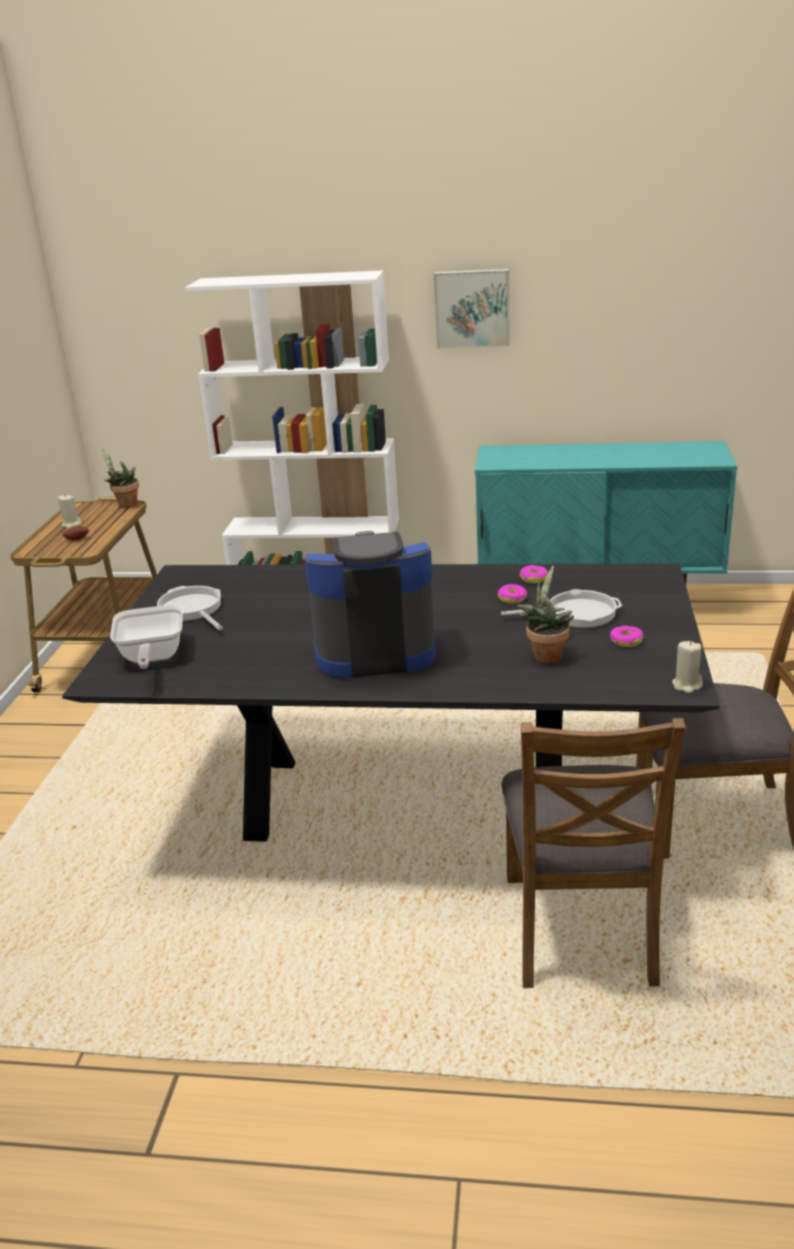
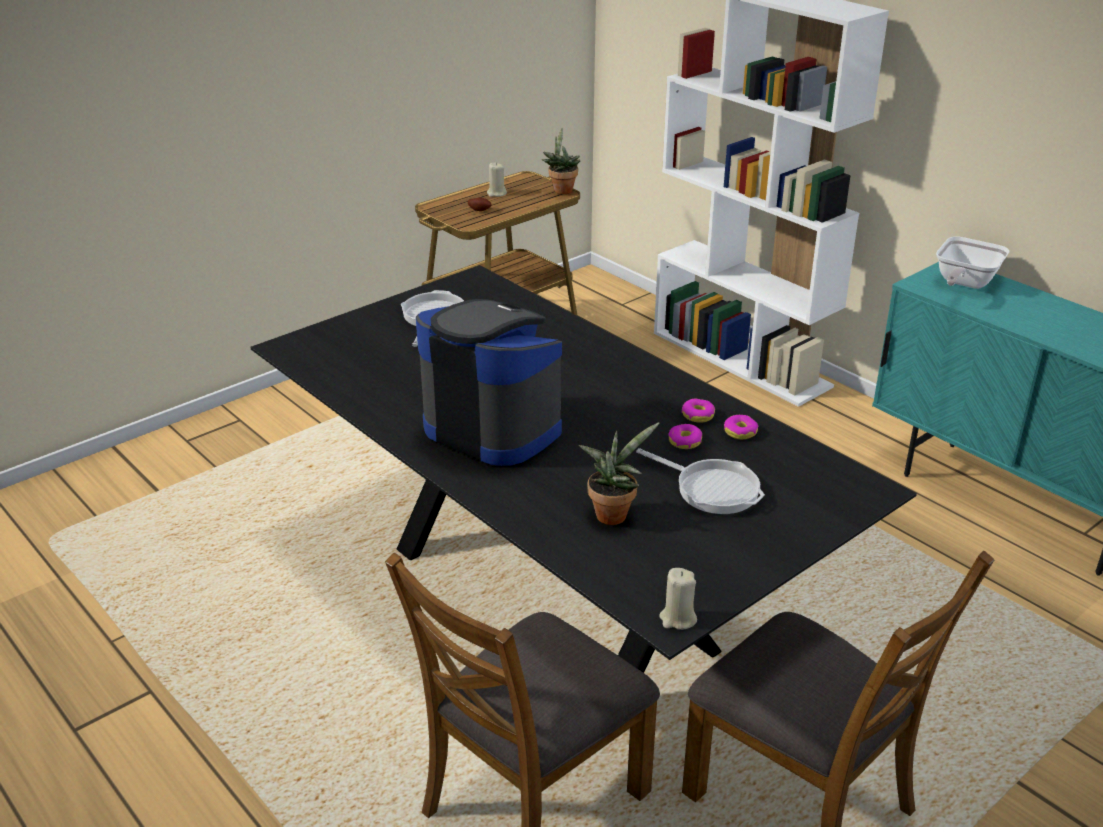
camera: 40 degrees right, 5 degrees up
frying pan [110,605,183,669] -> frying pan moved to [936,237,1009,289]
picture [434,269,510,349] -> none
donut [610,626,643,647] -> donut moved to [681,398,715,423]

